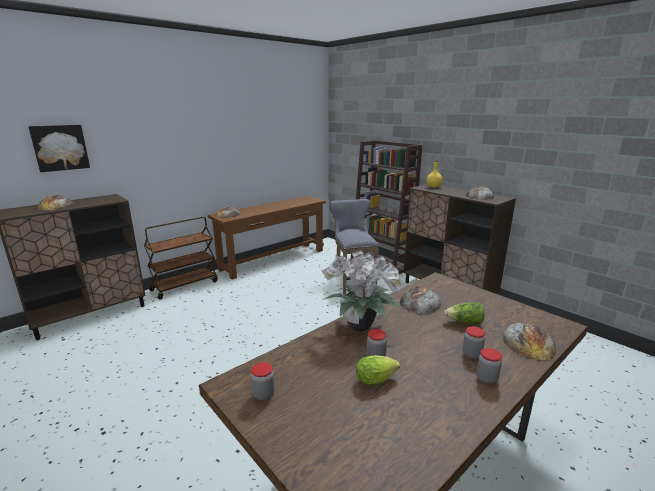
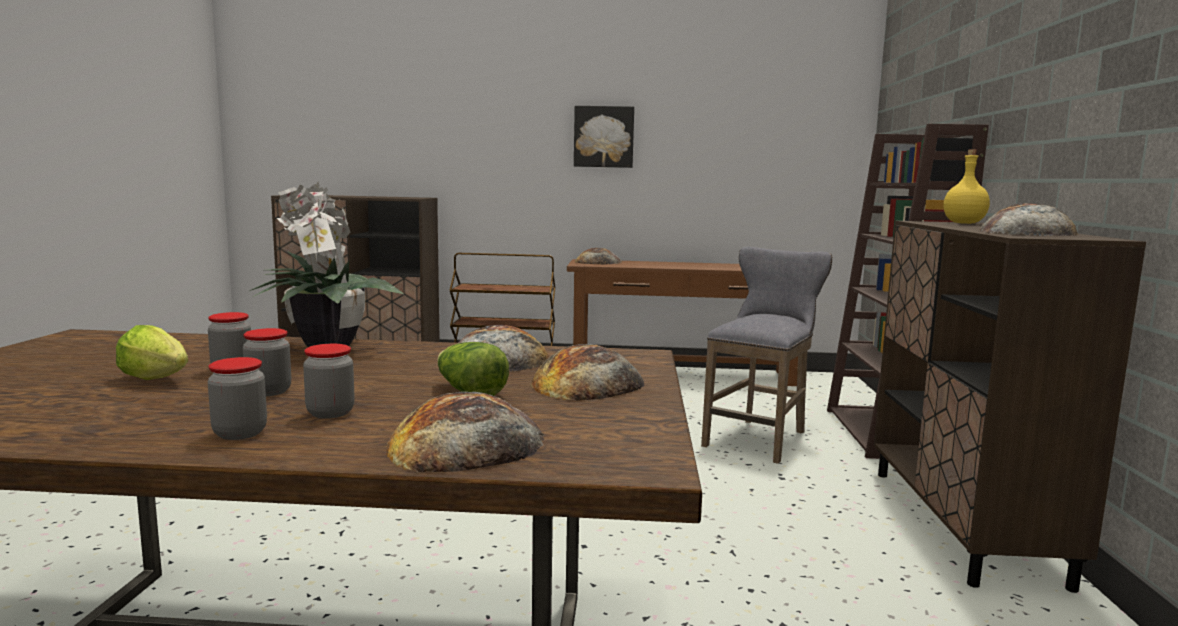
camera: 45 degrees right, 10 degrees down
picture [28,125,90,172] -> picture moved to [574,106,634,168]
bread [38,195,75,210] -> bread moved to [530,344,644,401]
jar [251,362,275,401] -> jar moved to [243,328,291,396]

